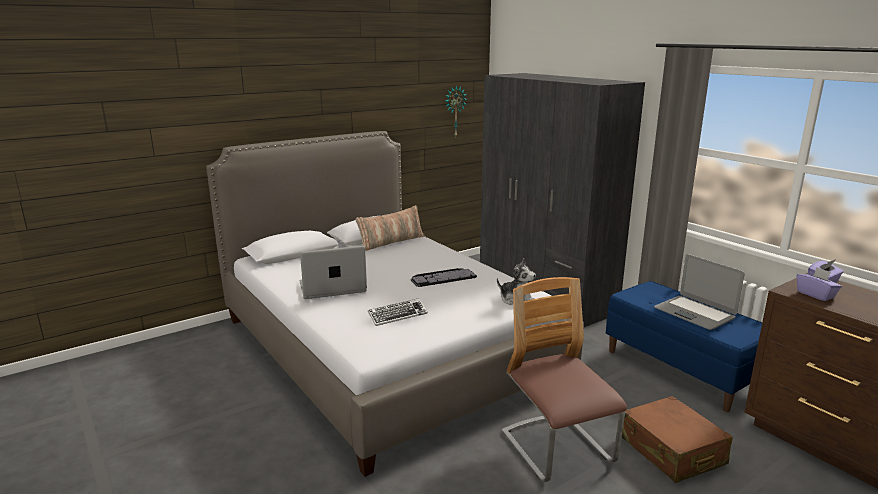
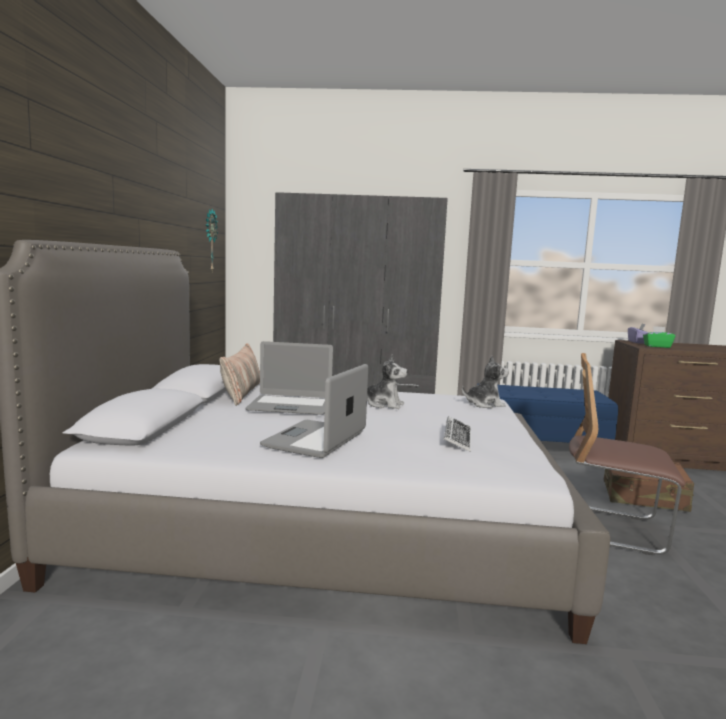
camera: 50 degrees left, 10 degrees down
keyboard [411,268,477,287] -> plush toy [367,354,408,409]
laptop [654,254,745,330] -> laptop moved to [245,341,333,415]
purple tissue box [797,267,842,301] -> green tissue box [643,326,676,348]

